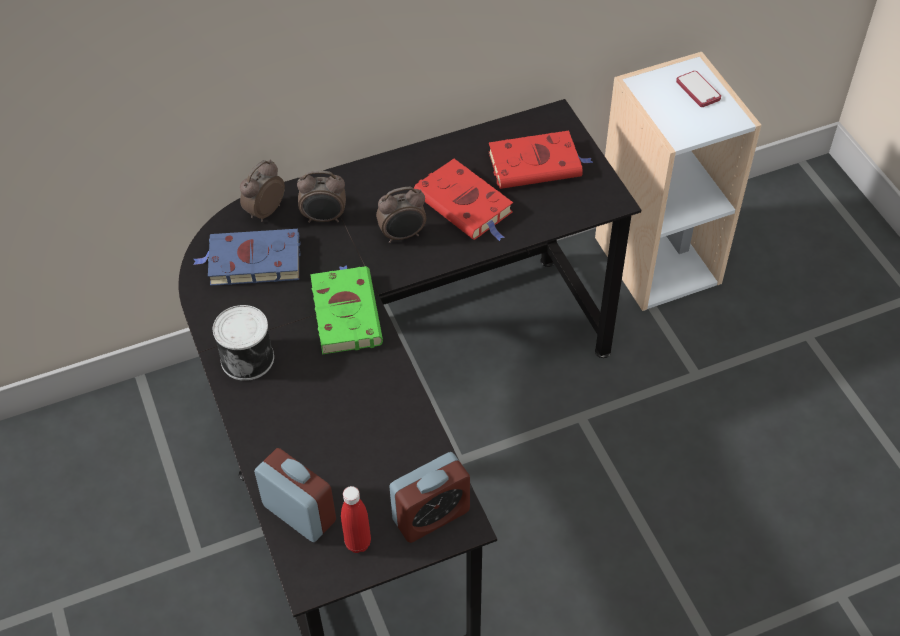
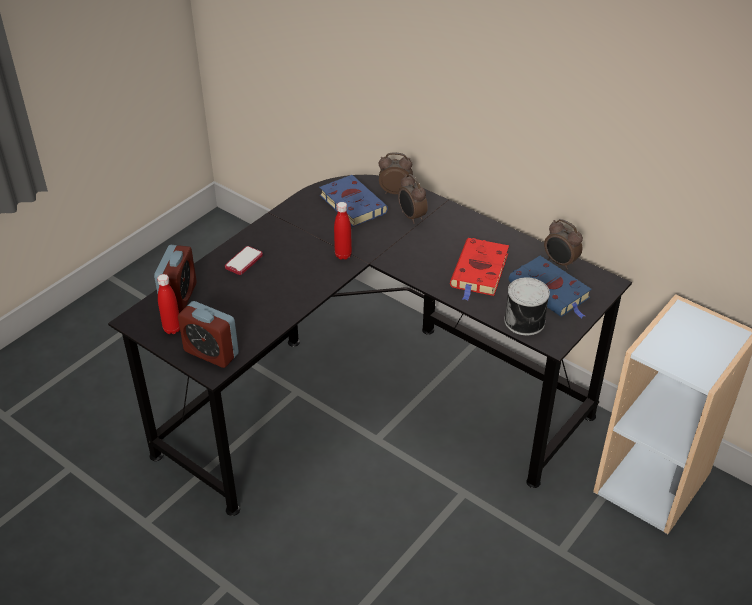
camera: 60 degrees right, 10 degrees down
can [213,305,274,381] -> can moved to [504,277,550,335]
green book [310,265,383,354] -> red bottle [334,202,352,260]
alarm clock [376,187,426,243] -> alarm clock moved to [544,219,583,270]
red book [489,131,593,189] -> blue book [509,256,592,318]
phone [676,71,721,107] -> phone moved to [225,246,263,275]

